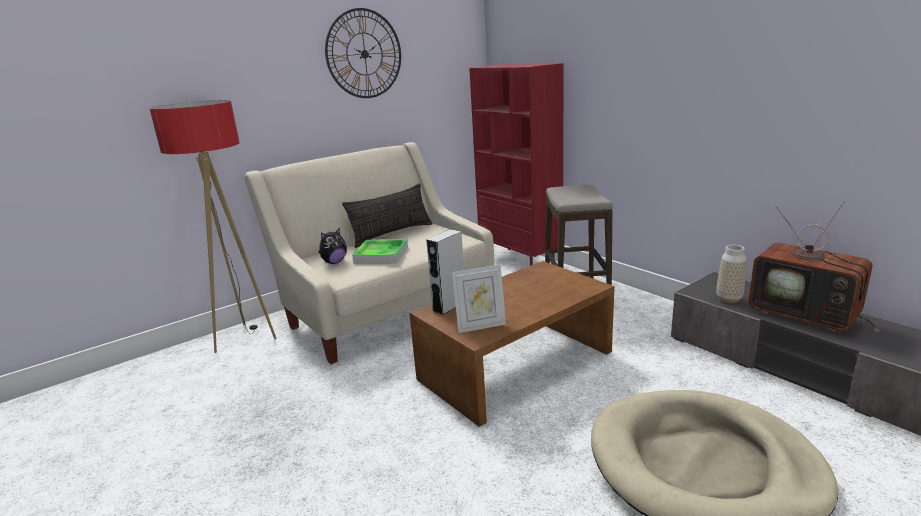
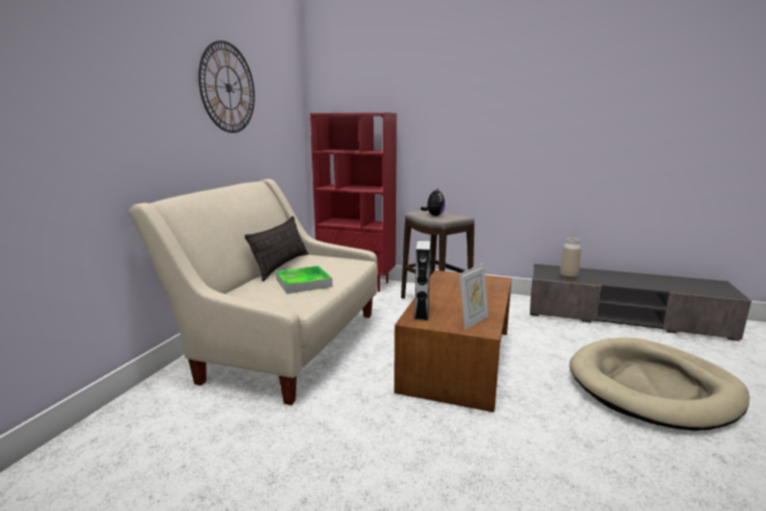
camera: 35 degrees left, 5 degrees down
floor lamp [149,100,276,353] -> none
plush toy [318,227,347,264] -> plush toy moved to [421,187,445,216]
television [748,201,880,332] -> none

